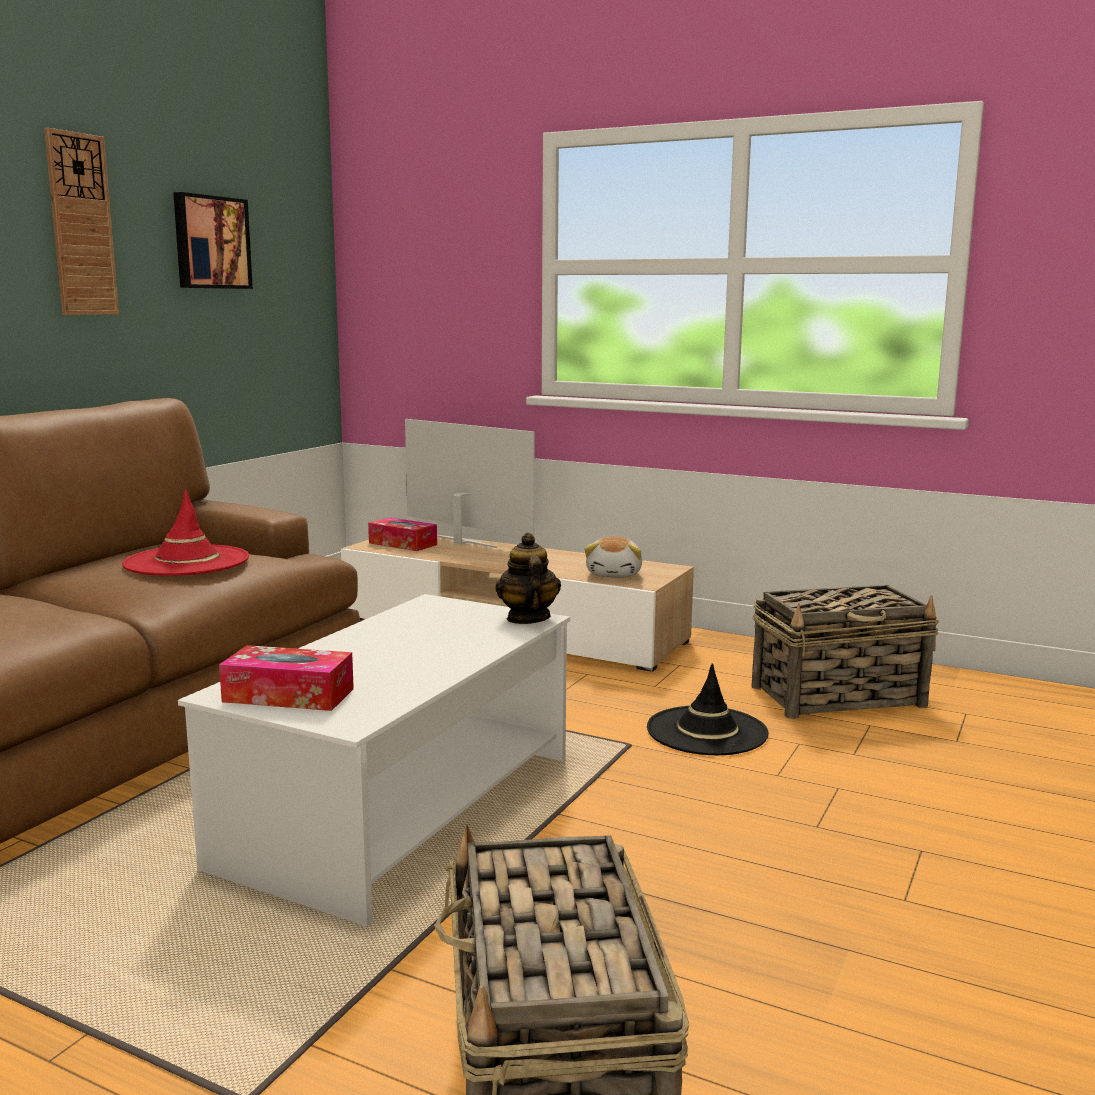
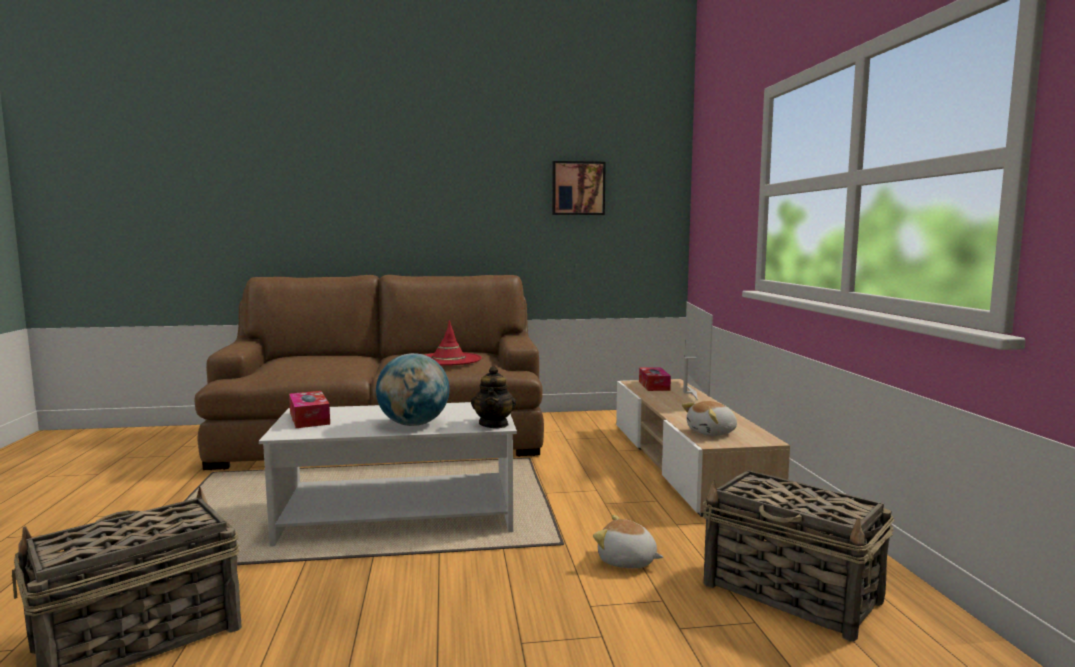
camera: 55 degrees right, 5 degrees down
wall clock [44,128,119,315] -> none
teapot [495,533,561,624] -> teapot turned 135 degrees clockwise [471,366,516,428]
black hat [647,663,769,755] -> plush toy [593,515,663,568]
none -> globe [376,353,449,426]

